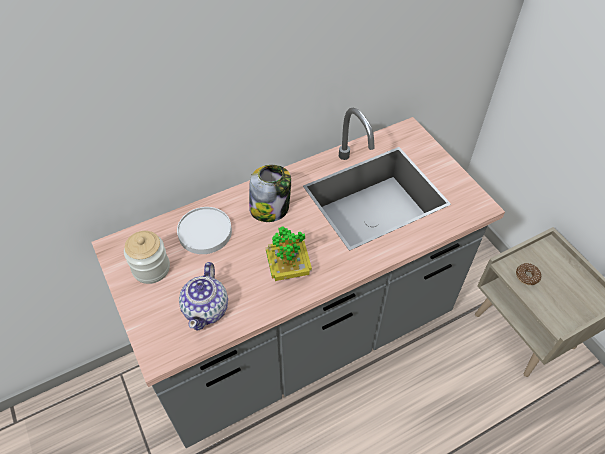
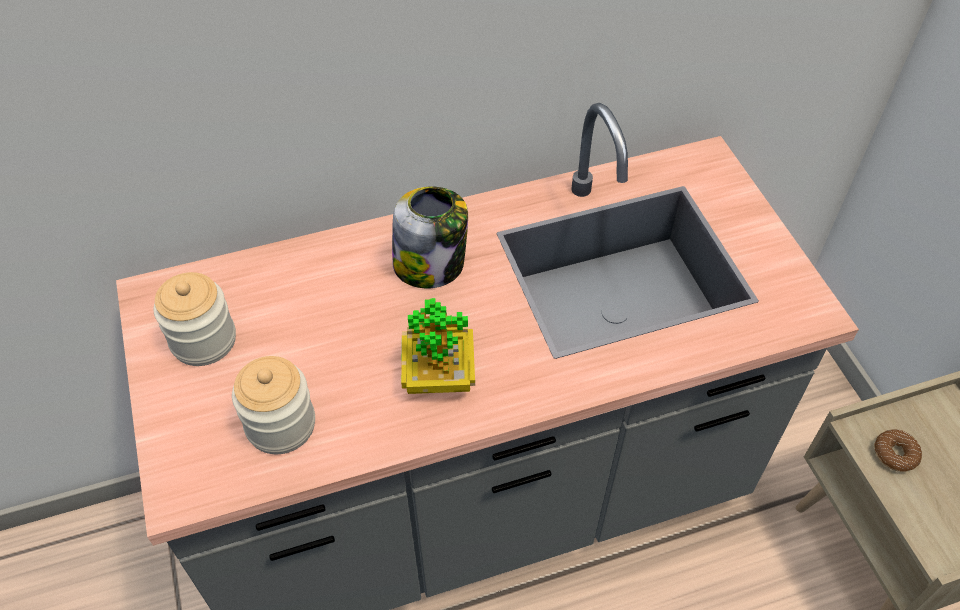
camera: 10 degrees right, 0 degrees up
white plate [177,207,232,254] -> none
teapot [179,262,228,330] -> jar [232,356,315,454]

